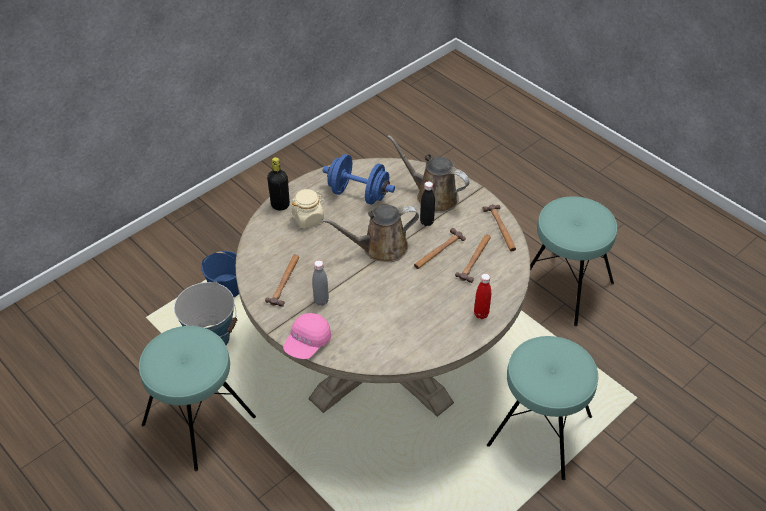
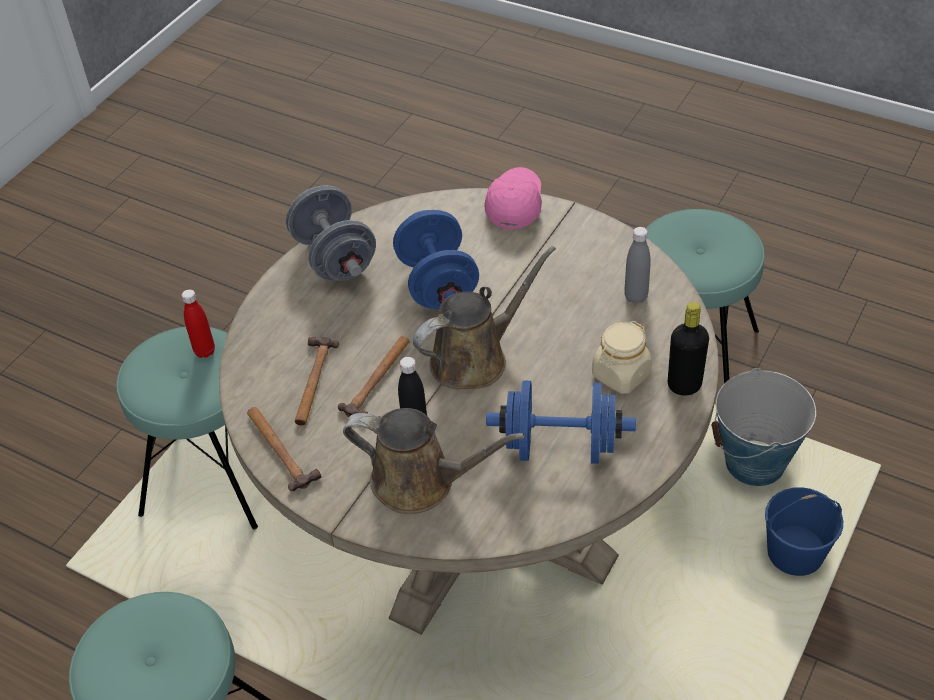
camera: 165 degrees right, 0 degrees up
hammer [265,255,299,307] -> none
grey bottle [312,260,329,306] -> grey bottle moved to [624,227,651,304]
red bottle [474,274,491,319] -> red bottle moved to [181,289,215,358]
none -> grey dumbbell [286,185,376,281]
none -> blue dumbbell [393,210,479,310]

